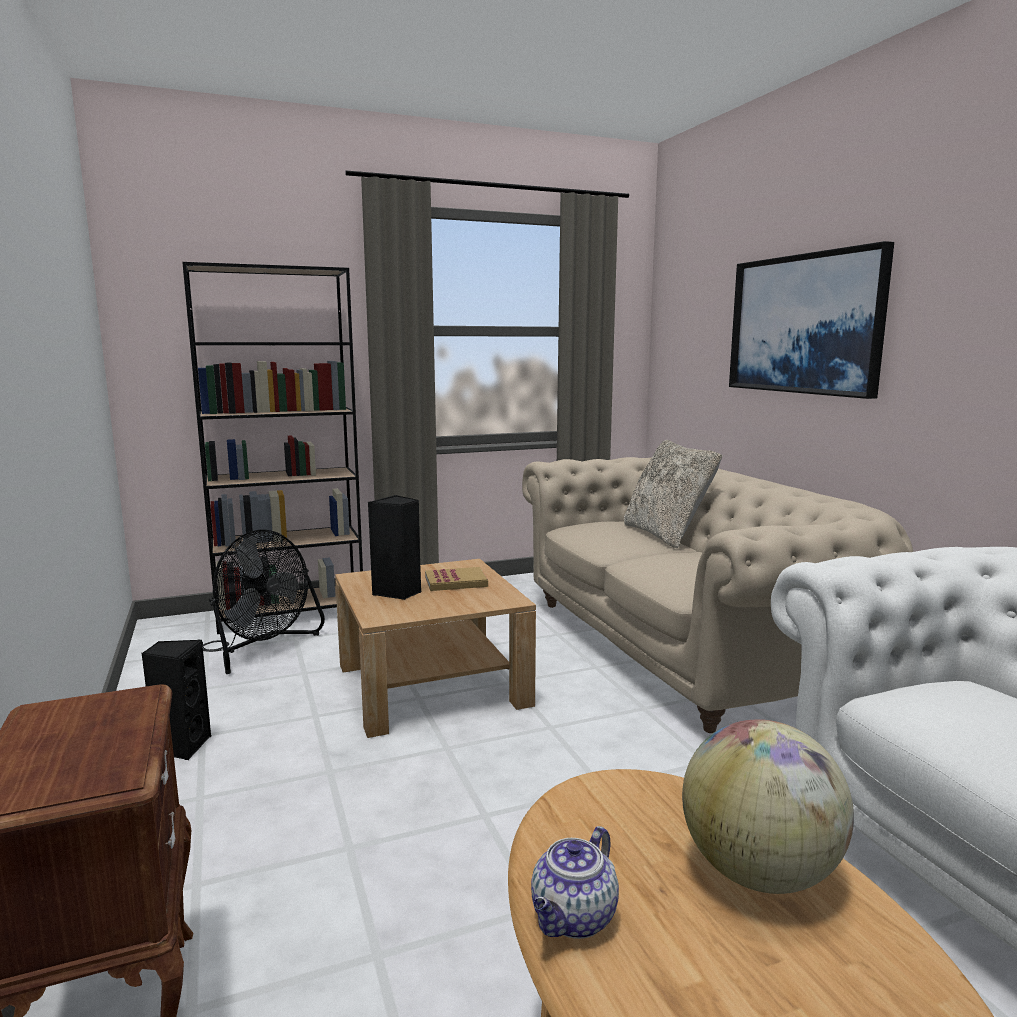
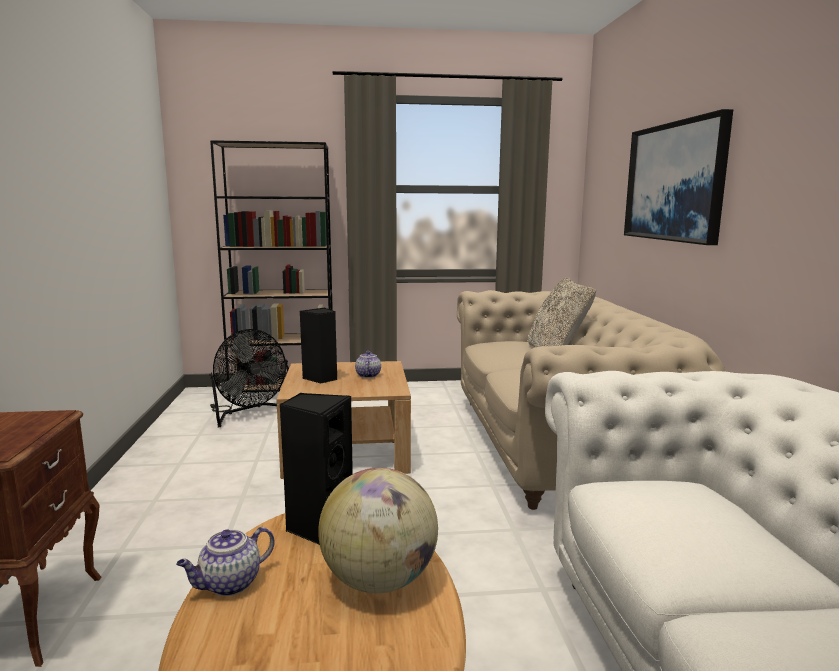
camera: 15 degrees right, 0 degrees up
black speaker [141,640,211,760] -> black speaker moved to [279,393,353,545]
book [425,567,488,591] -> teapot [355,351,381,378]

